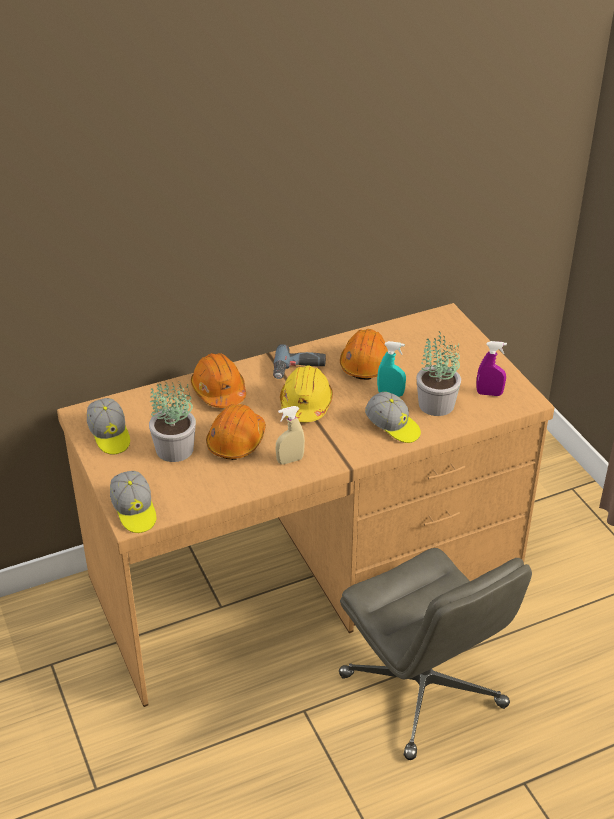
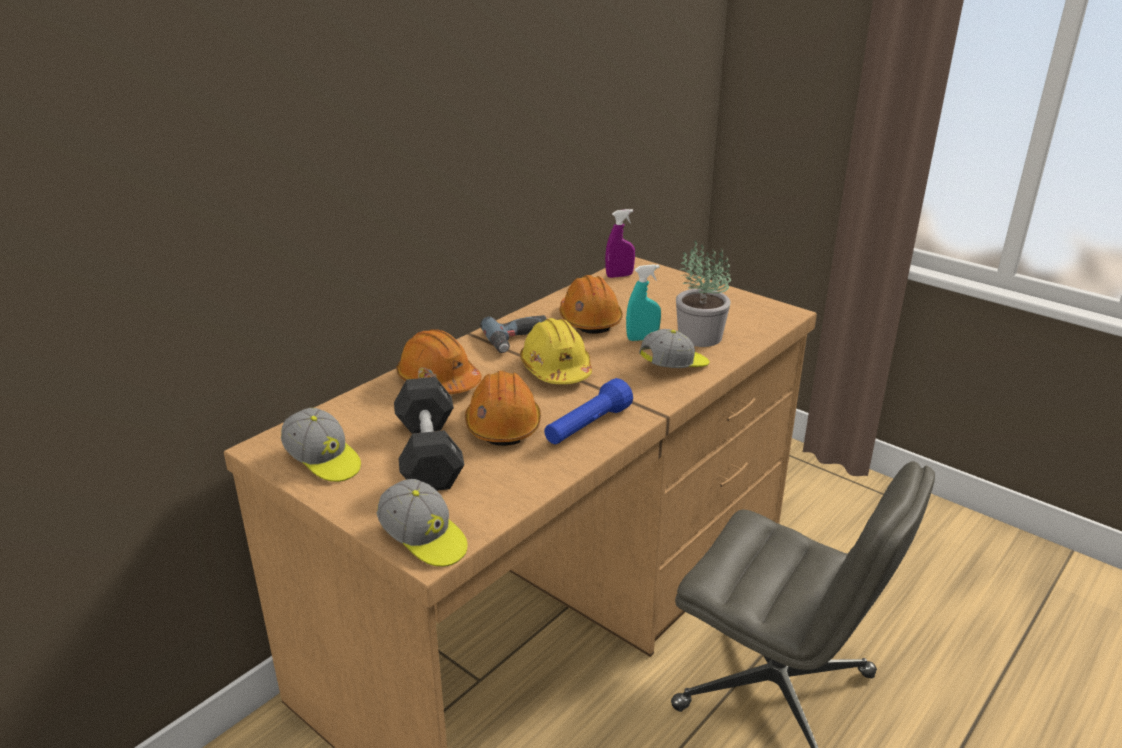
camera: 25 degrees left, 10 degrees down
potted plant [149,382,196,462] -> black dumbbell [394,377,464,491]
beige spray bottle [276,406,305,464] -> blue flashlight [544,378,633,444]
cap [365,392,421,443] -> cap turned 45 degrees counterclockwise [639,329,709,368]
purple spray bottle [476,341,507,396] -> purple spray bottle moved to [605,209,635,278]

